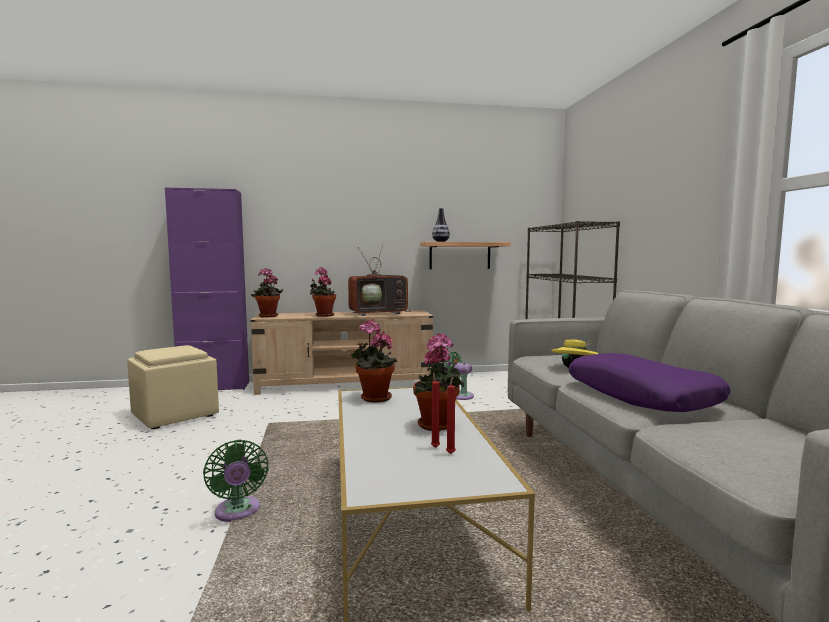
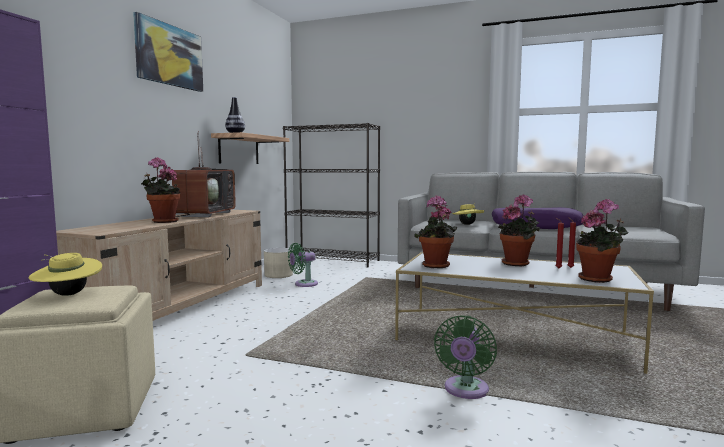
camera: 60 degrees left, 0 degrees up
green fan [203,440,269,522] -> green fan turned 105 degrees clockwise [434,316,497,399]
potted plant [251,268,283,317] -> potted plant moved to [576,199,629,283]
none -> yellow hat [28,253,102,296]
none -> picture [133,12,203,92]
none -> beige planter [264,248,293,278]

